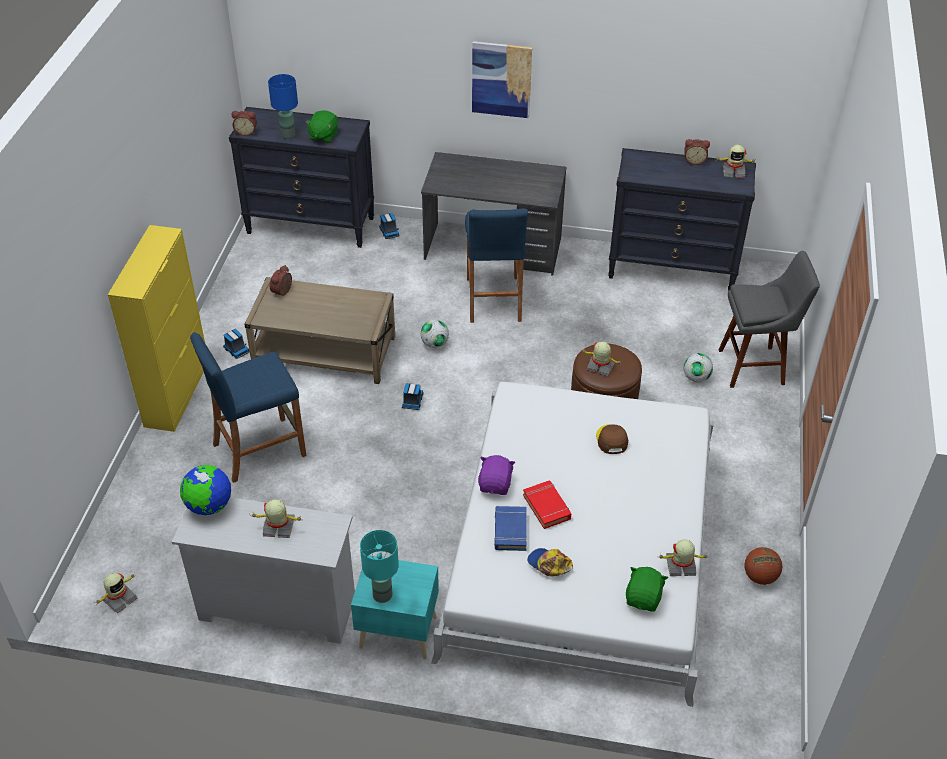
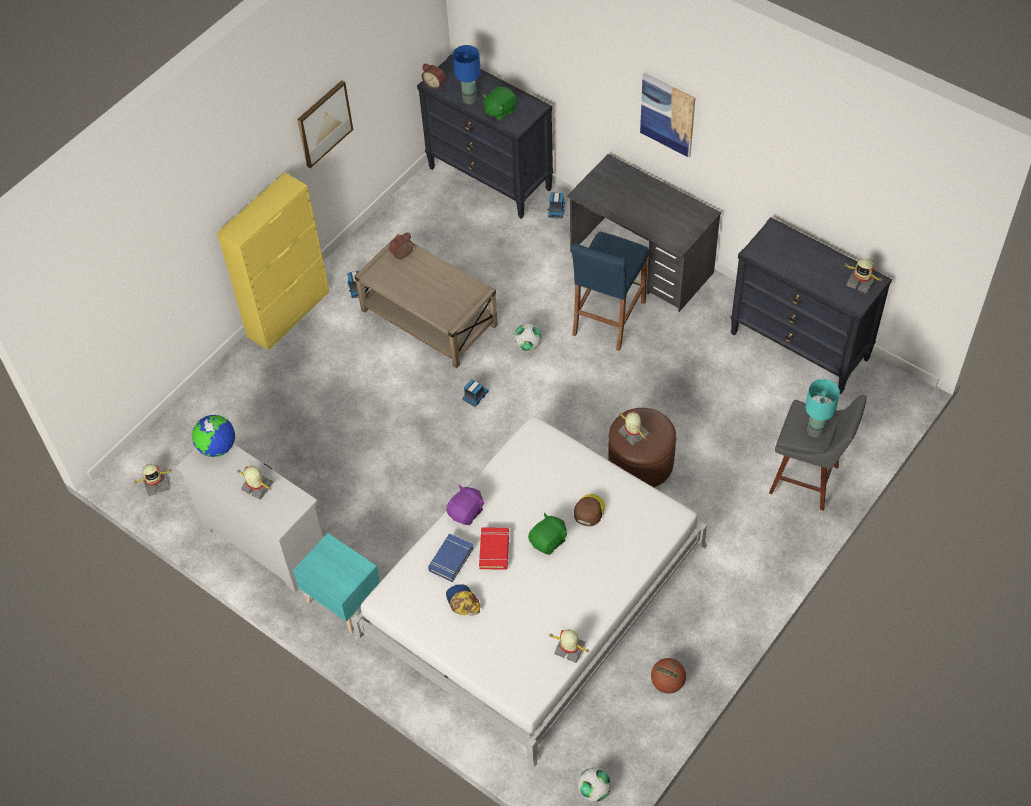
camera: 30 degrees right, 10 degrees up
blue stool [190,332,306,483] -> none
turquoise table lamp [360,530,399,603] -> turquoise table lamp moved to [805,379,840,438]
green plush toy [626,567,668,612] -> green plush toy moved to [528,513,568,555]
football [683,353,713,382] -> football moved to [578,767,611,802]
alarm clock [684,139,710,165] -> none
none -> picture [297,80,353,168]

